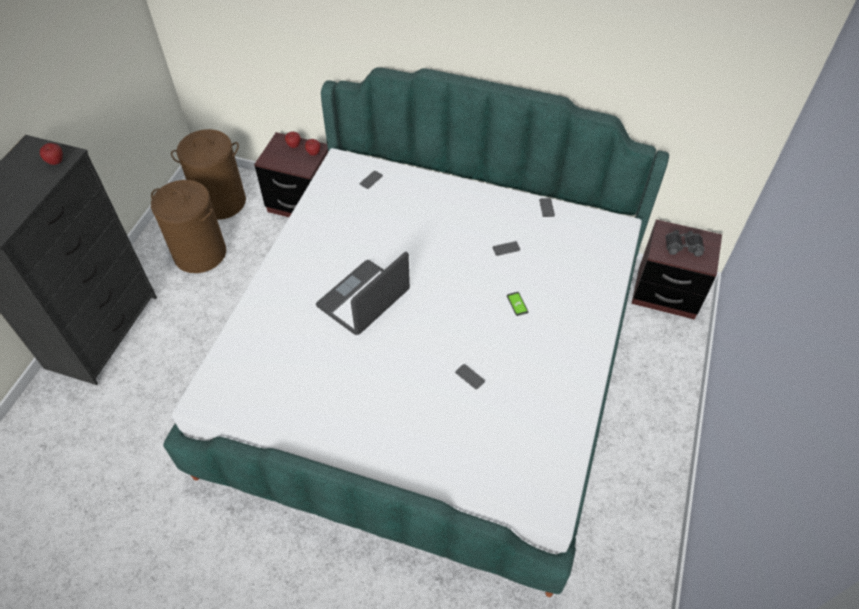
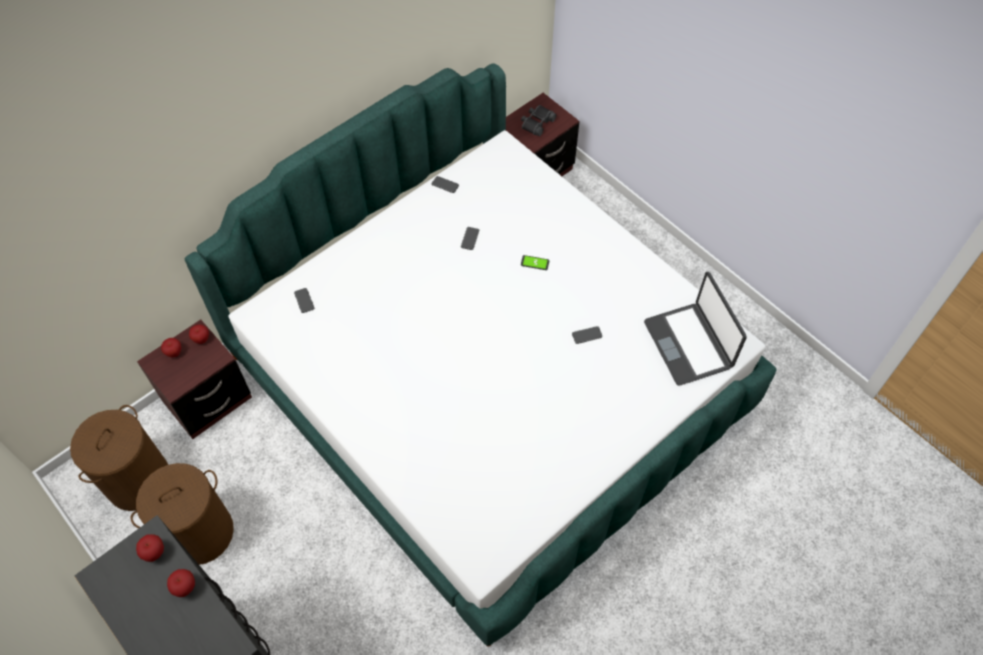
camera: 60 degrees left, 5 degrees up
laptop [316,251,410,335] -> laptop moved to [644,272,747,386]
none -> apple [167,569,195,597]

